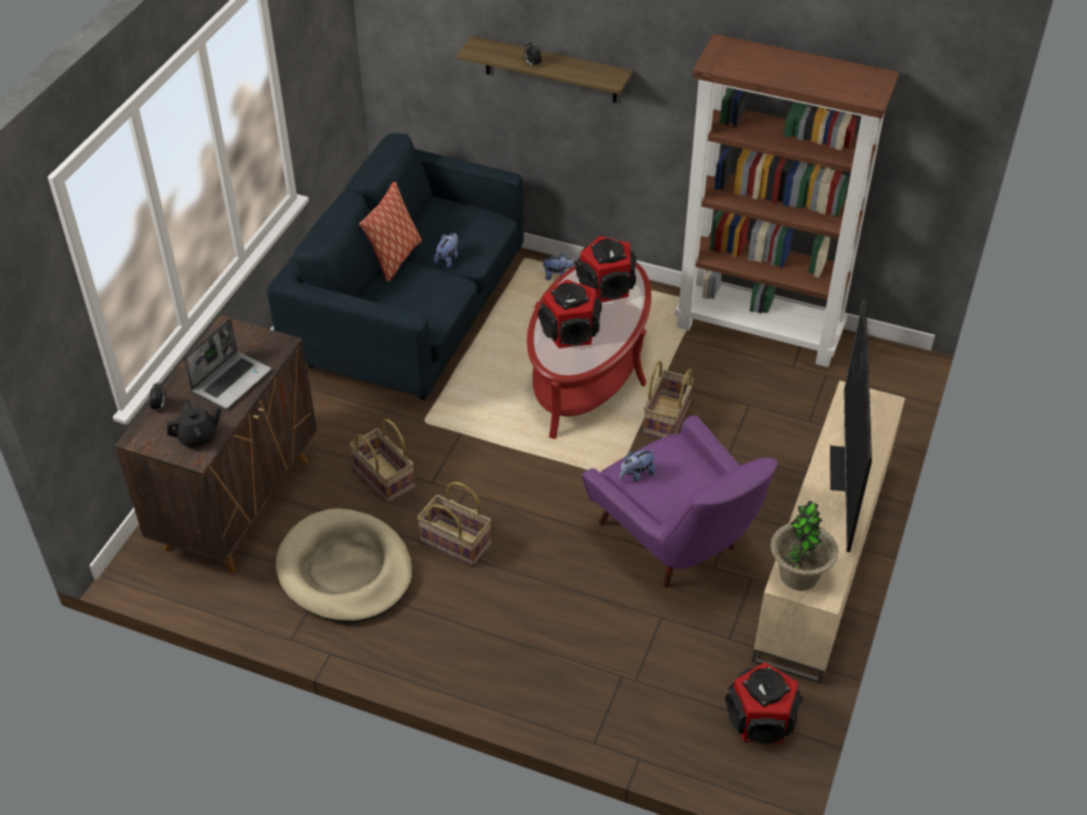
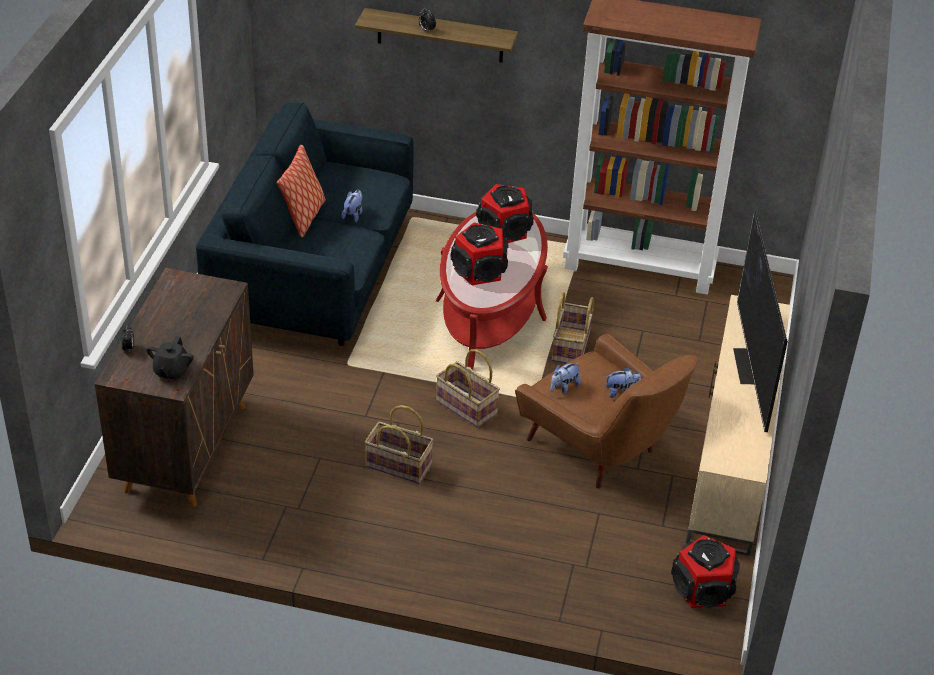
camera: 10 degrees left, 5 degrees down
black teapot [166,400,221,448] -> black teapot turned 135 degrees clockwise [146,336,194,380]
laptop [183,319,271,409] -> none
beige dog bed [276,508,413,622] -> none
basket [349,419,415,503] -> basket moved to [436,349,500,428]
plush toy [541,253,574,280] -> plush toy moved to [605,367,641,398]
purple armchair [581,415,778,588] -> brown armchair [515,334,698,488]
potted plant [770,500,839,591] -> none

